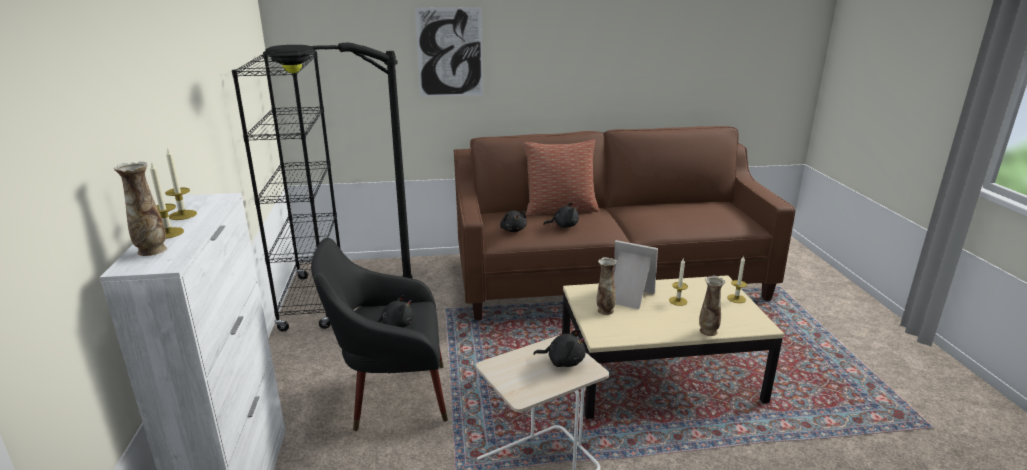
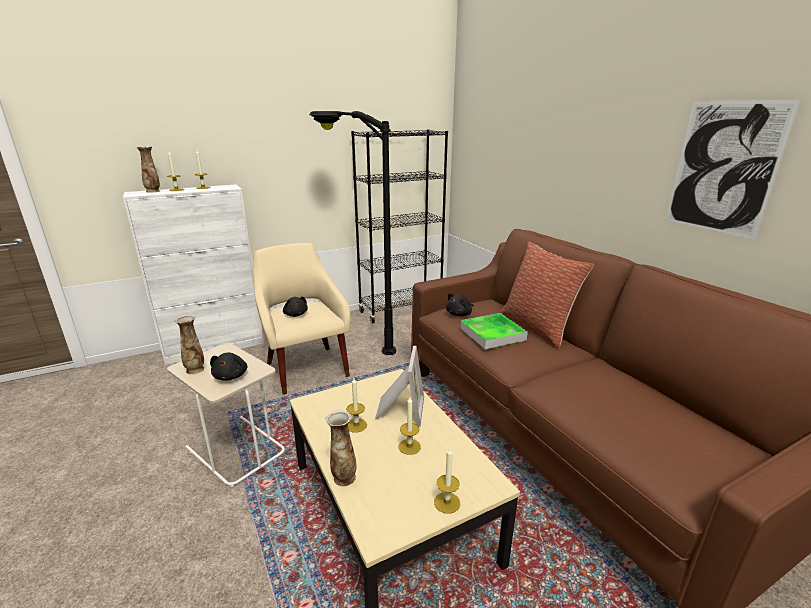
camera: 70 degrees right, 0 degrees up
black armchair [311,238,448,431] -> beige armchair [253,243,351,395]
picture [415,7,483,97] -> picture moved to [665,100,800,240]
black plush toy [543,202,579,228] -> tray [460,313,528,349]
vase [597,257,617,315] -> vase moved to [174,315,204,374]
none -> candle [346,378,367,433]

